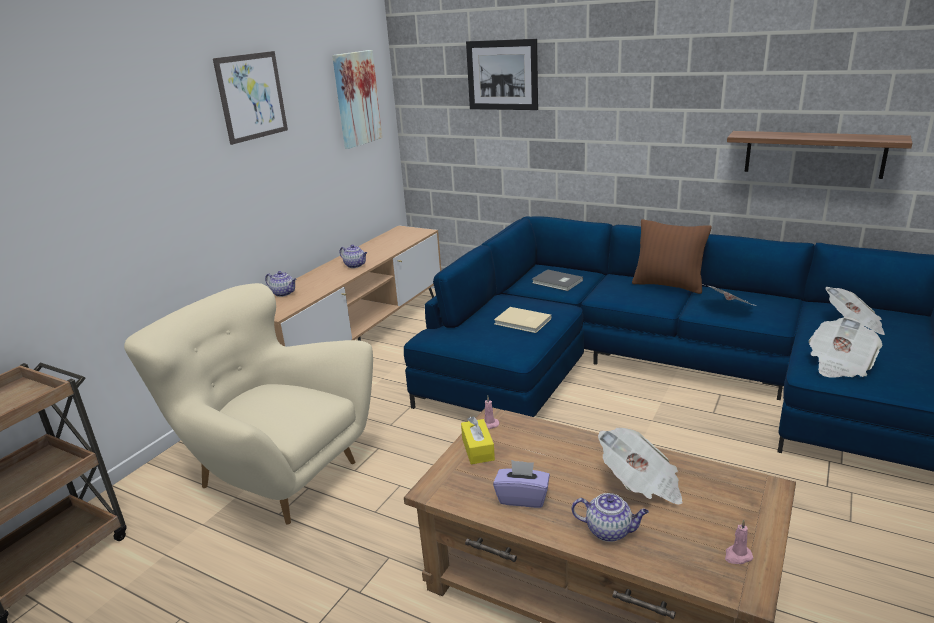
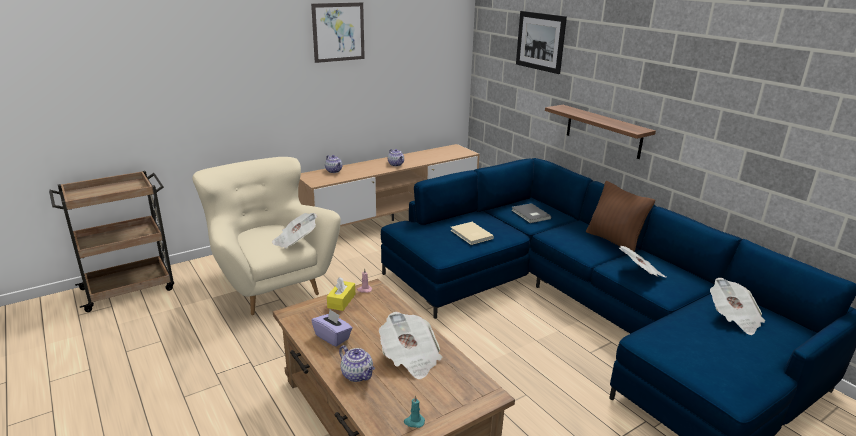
camera: 25 degrees right, 0 degrees up
picture [332,50,382,149] -> none
pink candle [725,520,753,564] -> turquoise candle [404,395,425,428]
shelf [727,131,912,179] -> shelf moved to [545,105,656,159]
newspaper [809,317,883,378] -> newspaper moved to [272,213,317,249]

